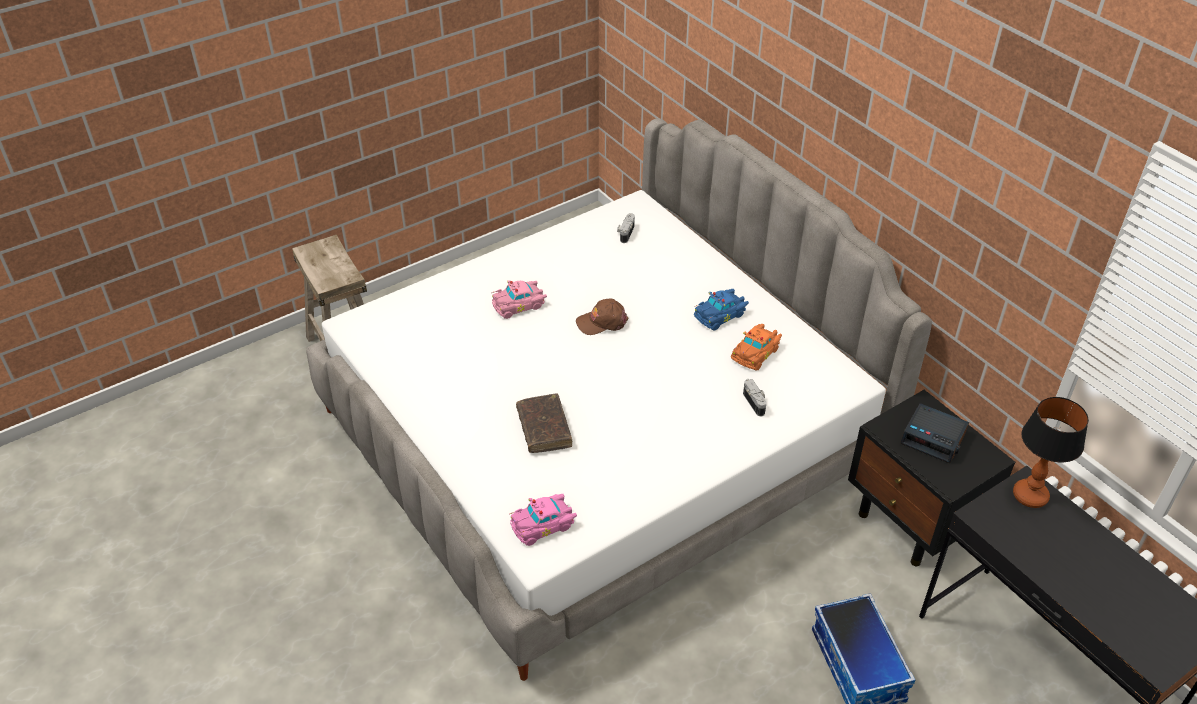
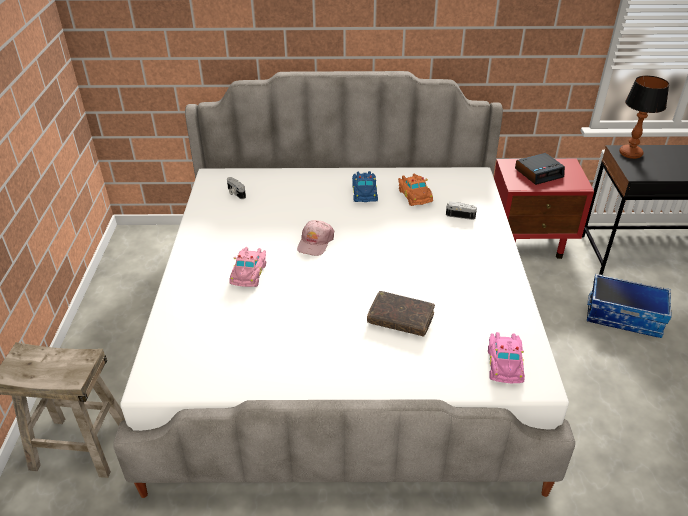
camera: 55 degrees left, 5 degrees down
brown cap [576,299,629,335] -> pink cap [297,220,334,256]
black nightstand [848,390,1015,566] -> red nightstand [494,159,594,259]

